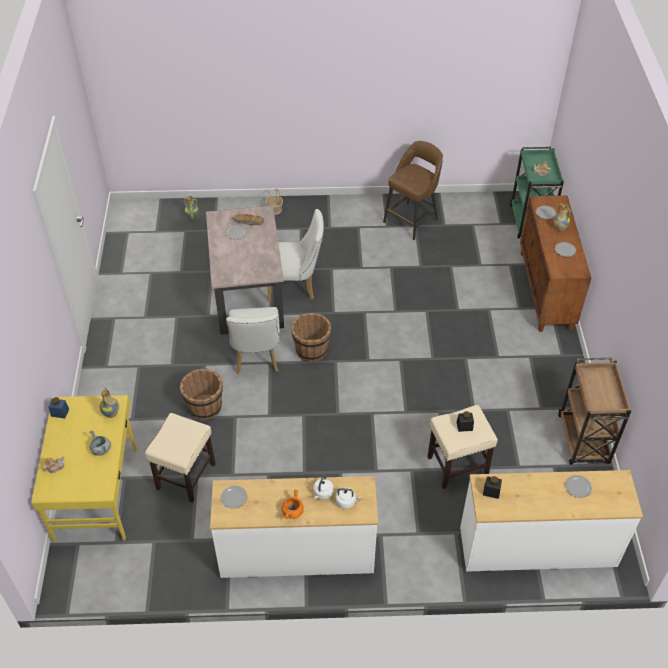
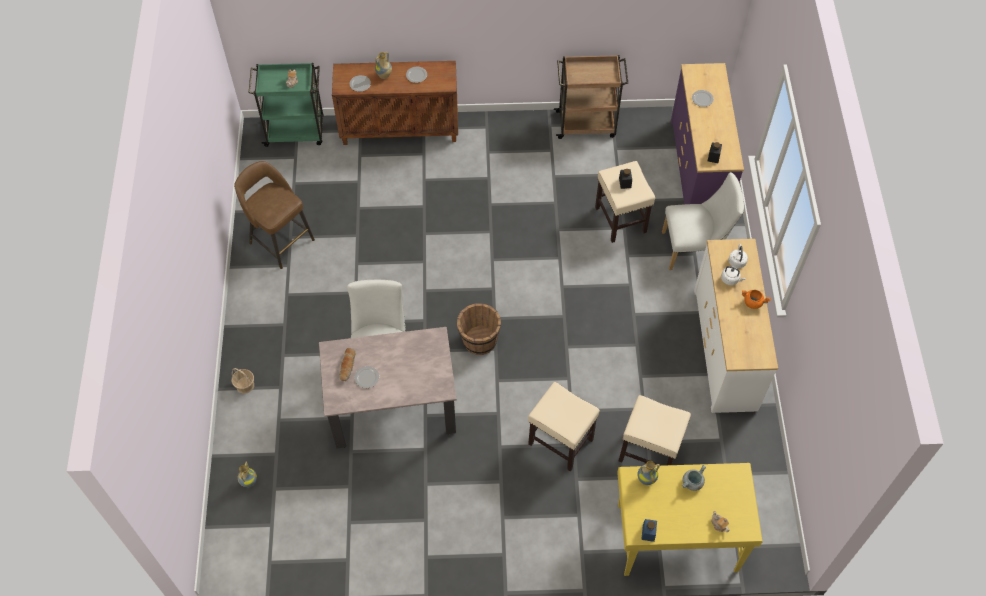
camera: 90 degrees left, 10 degrees up
brown bucket [180,369,223,420] -> beige stool [528,382,600,472]
plate [221,486,247,509] -> none
white chair [226,307,280,374] -> white chair moved to [662,172,744,270]
white dresser [460,470,643,572] -> purple dresser [671,63,744,204]

